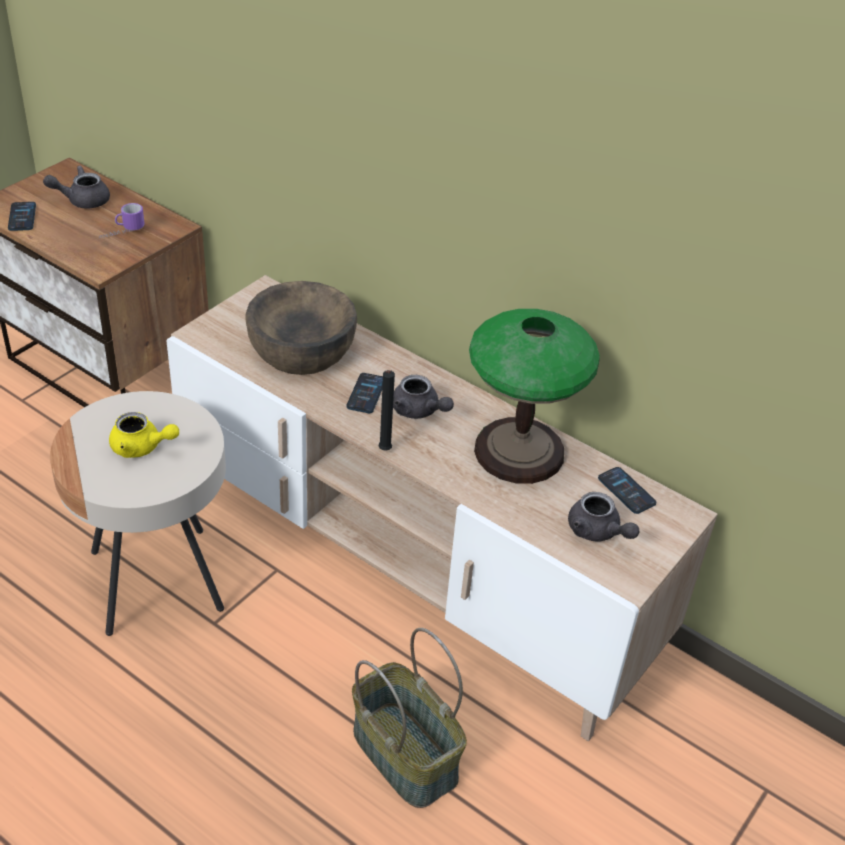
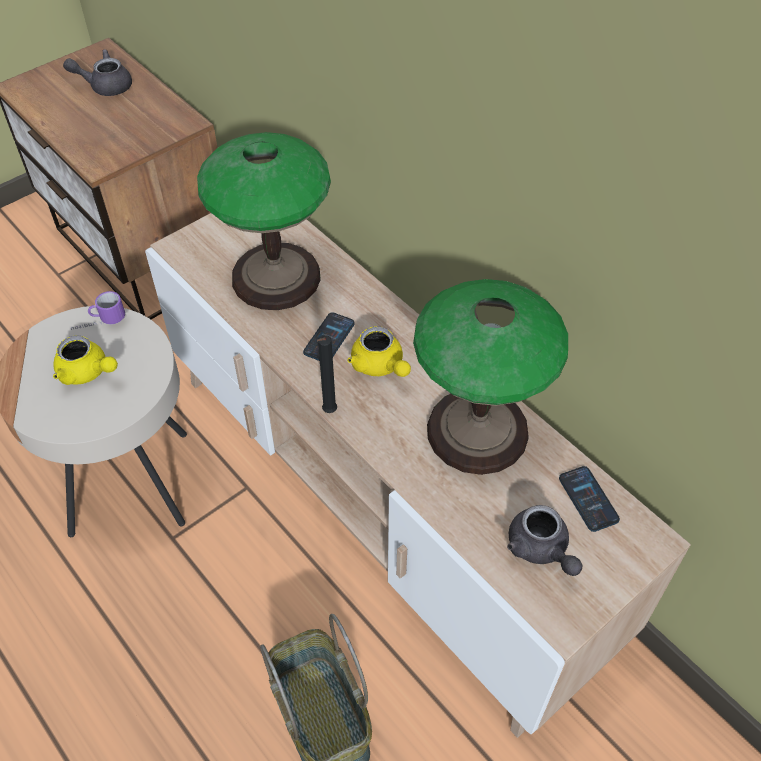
camera: 15 degrees right, 10 degrees up
phone [8,202,36,231] -> none
mug [99,203,144,238] -> mug moved to [71,291,125,330]
brown bowl [245,281,357,375] -> table lamp [197,132,331,310]
grey teapot [393,375,454,419] -> yellow teapot [347,326,411,377]

